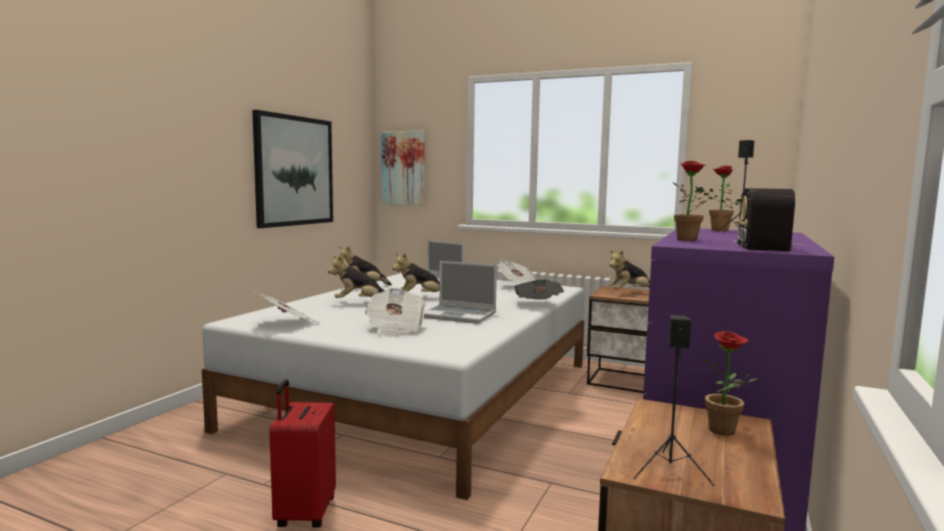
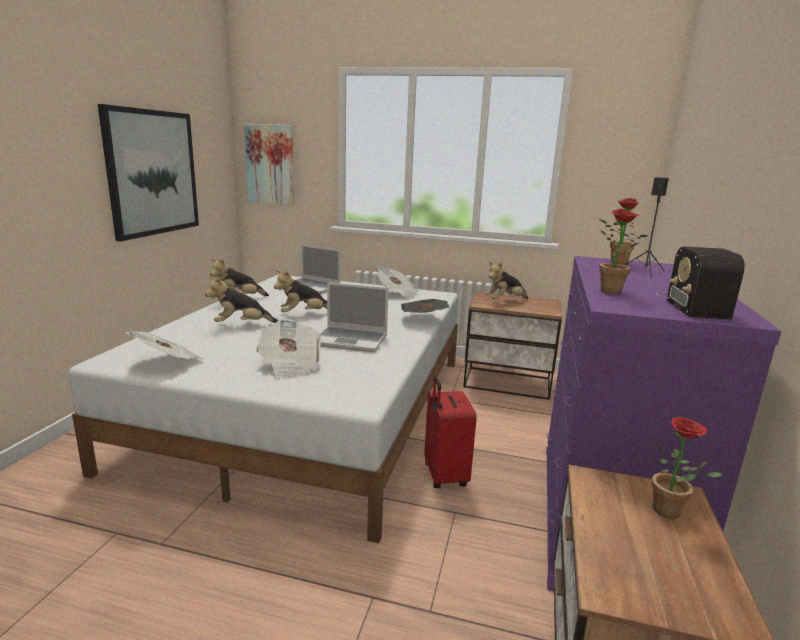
camera: 10 degrees left, 10 degrees up
red suitcase [269,379,336,528] -> red suitcase moved to [424,376,477,488]
black speaker [634,315,715,486] -> none

